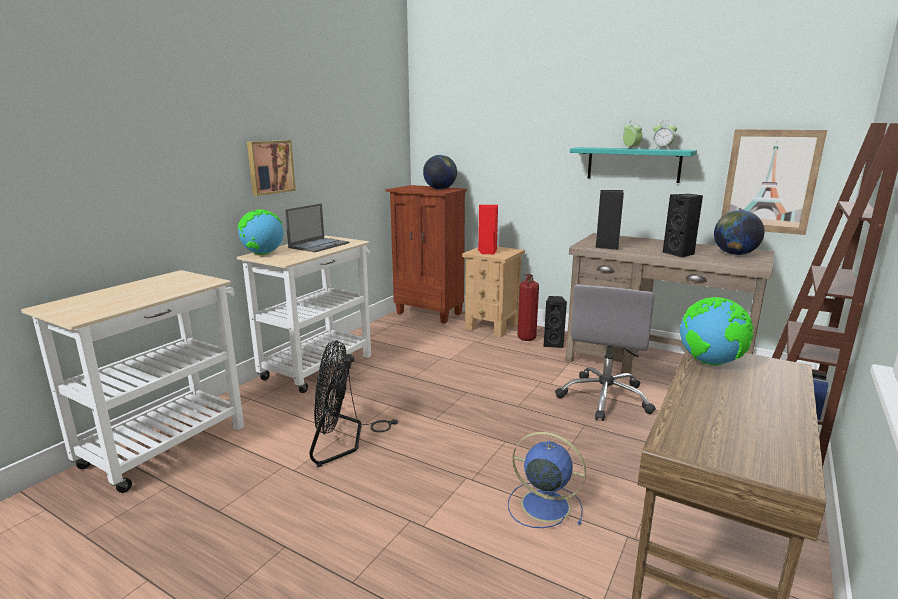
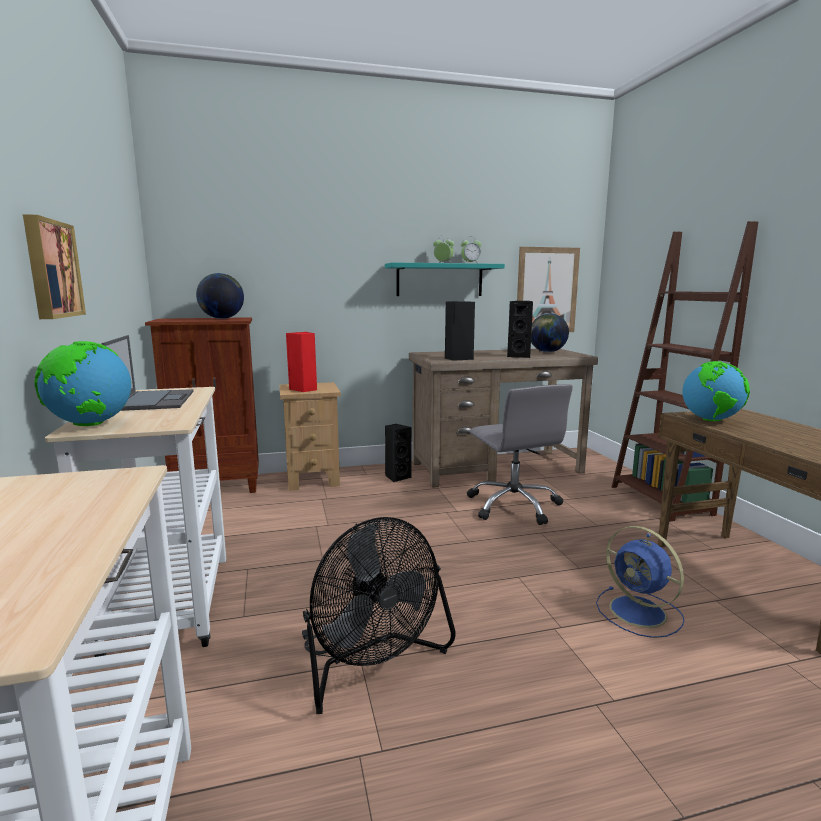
camera: 45 degrees left, 5 degrees down
black fan [309,340,399,468] -> black fan turned 75 degrees counterclockwise [302,517,456,714]
blue fan [508,432,586,528] -> blue fan turned 105 degrees counterclockwise [596,526,684,638]
fire extinguisher [518,274,539,341] -> none

